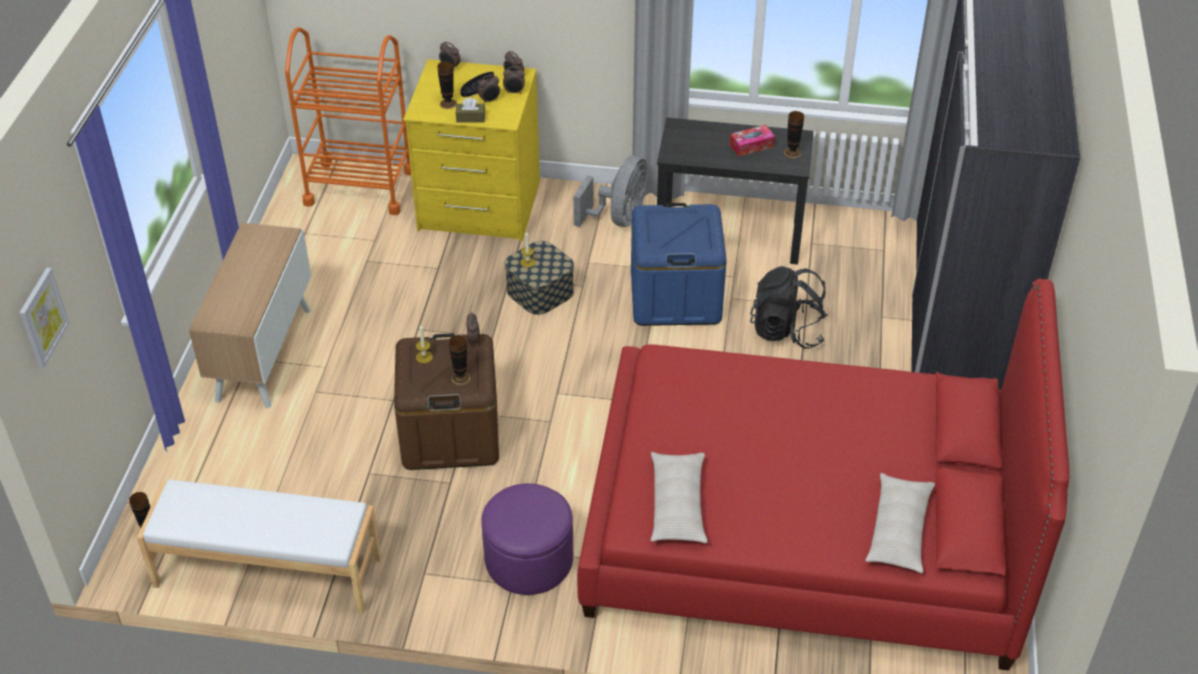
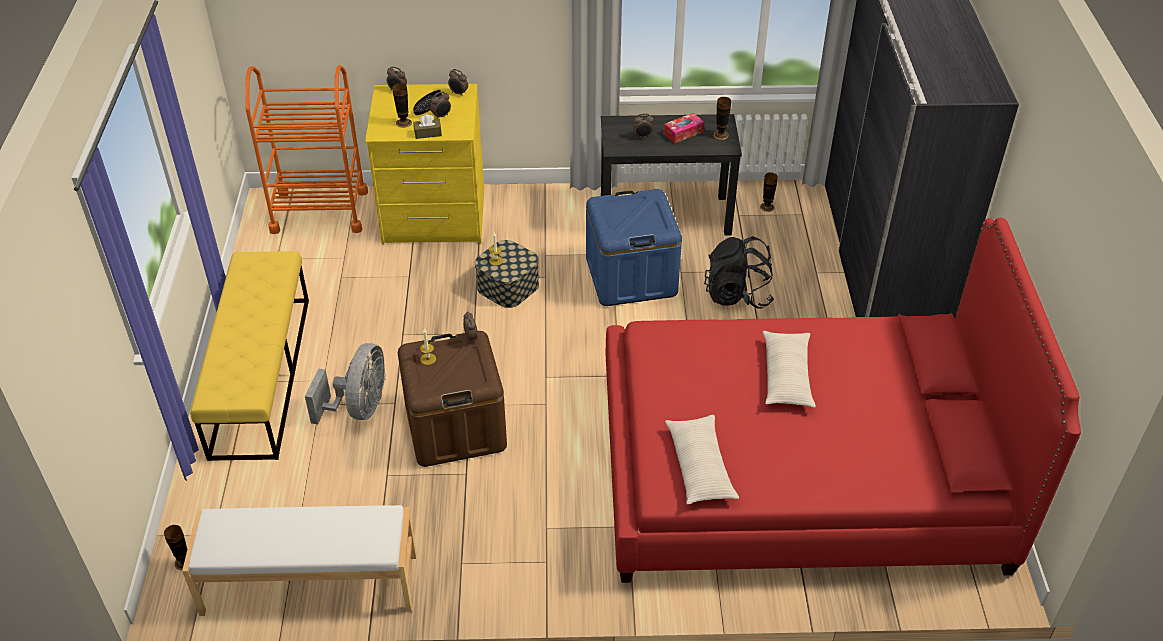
camera: 10 degrees left, 0 degrees up
picture [19,268,69,368] -> none
cabinet [189,223,311,408] -> yellow bench [190,251,309,461]
vase [449,335,471,385] -> vase moved to [760,172,778,212]
purple ottoman [481,483,573,595] -> none
alarm clock [503,67,525,94] -> alarm clock moved to [633,113,653,138]
grey fan [573,156,647,227] -> grey fan moved to [305,343,386,424]
beige pillow [865,473,935,573] -> beige pillow moved to [763,331,816,408]

